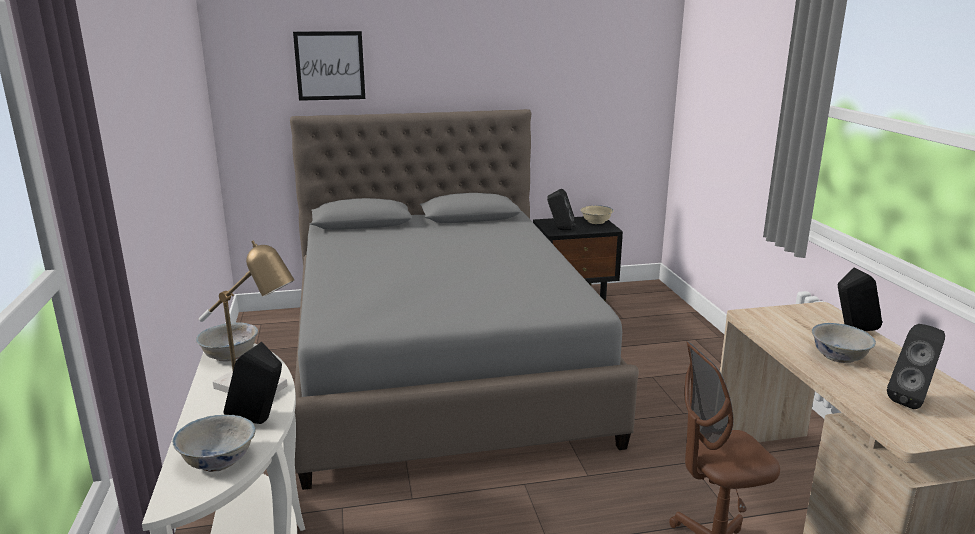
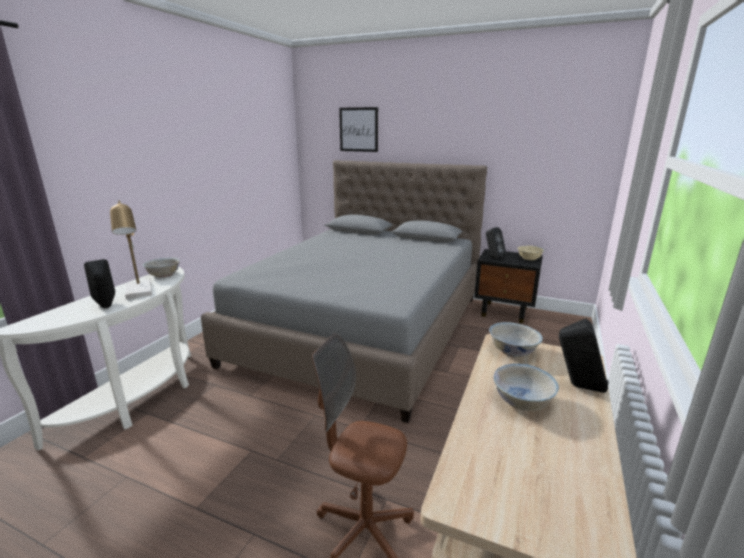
camera: 35 degrees right, 0 degrees up
white bowl [172,415,256,472] -> white bowl moved to [489,322,543,357]
black speaker [887,324,945,409] -> none

